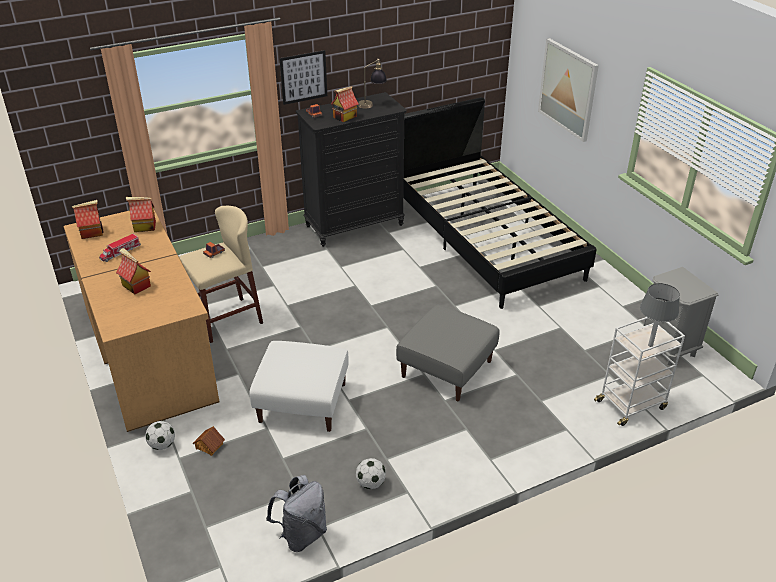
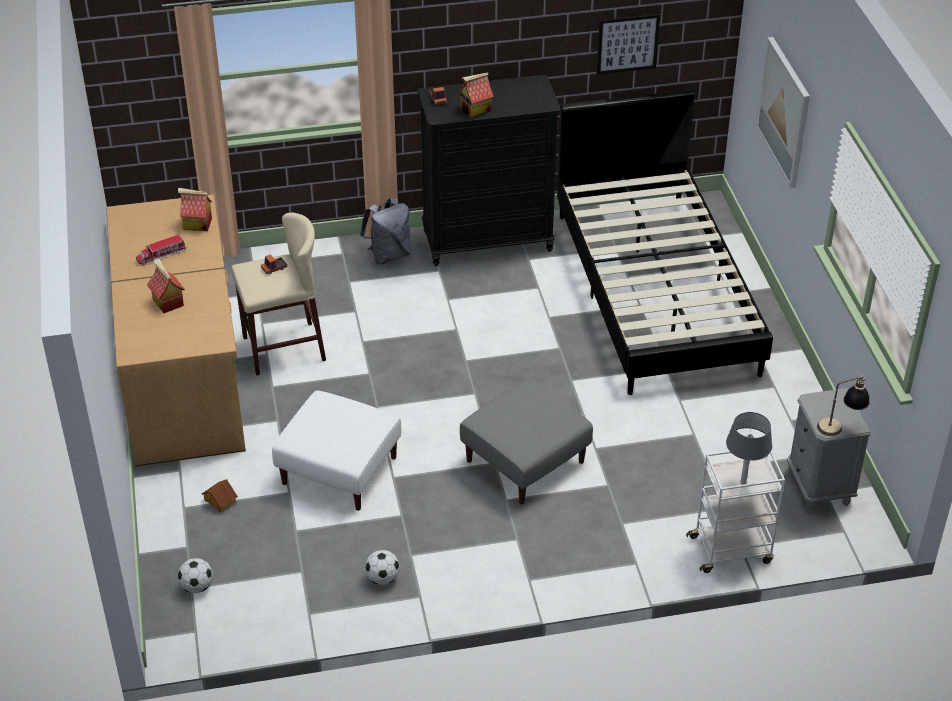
camera: 15 degrees right, 5 degrees up
toy house [72,200,104,239] -> none
football [145,421,175,450] -> football moved to [178,558,213,593]
grey backpack [266,475,327,552] -> grey backpack moved to [360,198,411,265]
picture [279,50,327,105] -> picture moved to [597,14,660,75]
table lamp [357,58,387,108] -> table lamp moved to [817,373,870,436]

